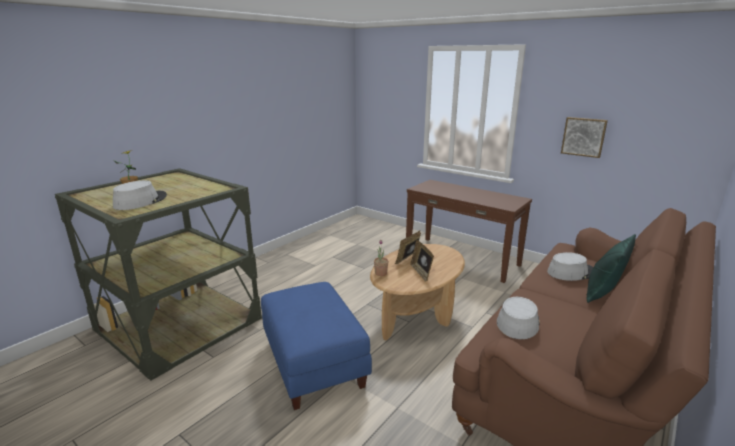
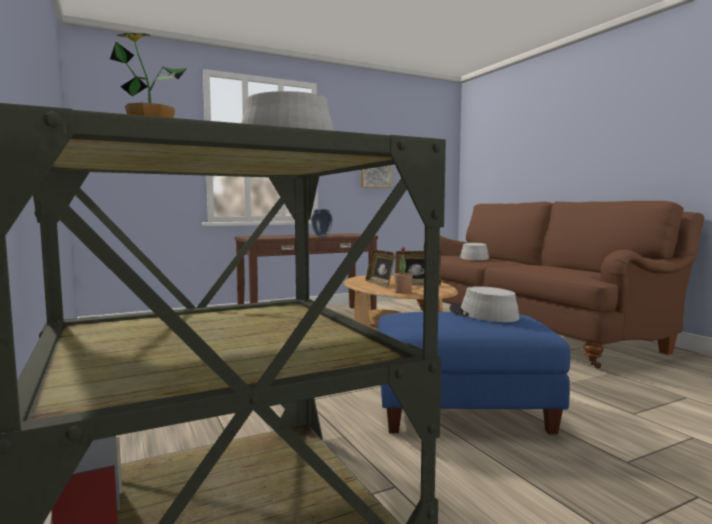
camera: 65 degrees left, 15 degrees down
grey hat [497,297,540,339] -> grey hat moved to [450,286,520,322]
green pillow [586,234,636,303] -> none
none -> vase [311,209,333,237]

